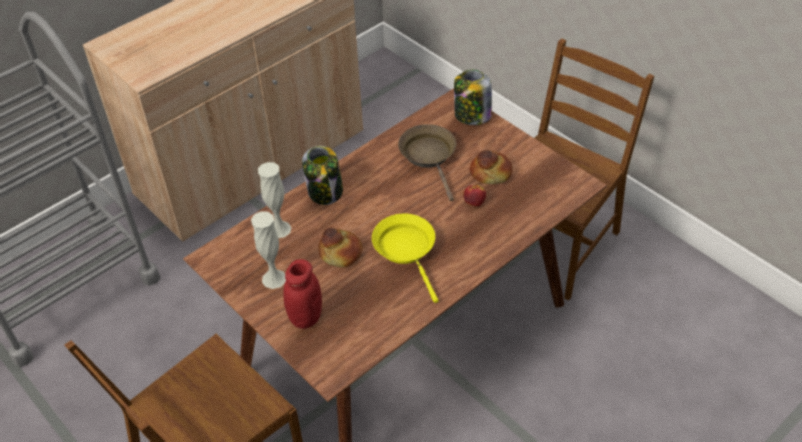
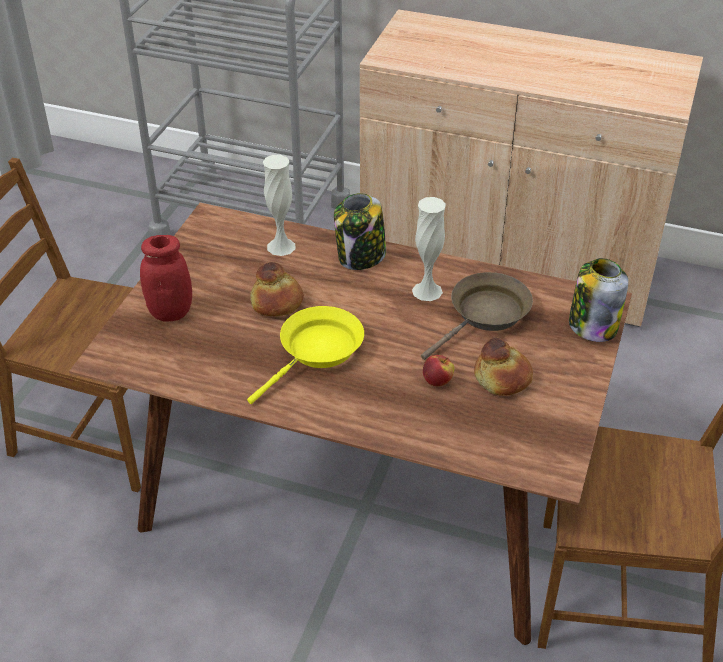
camera: 60 degrees right, 5 degrees down
white vase [251,211,286,289] -> white vase moved to [412,197,446,301]

